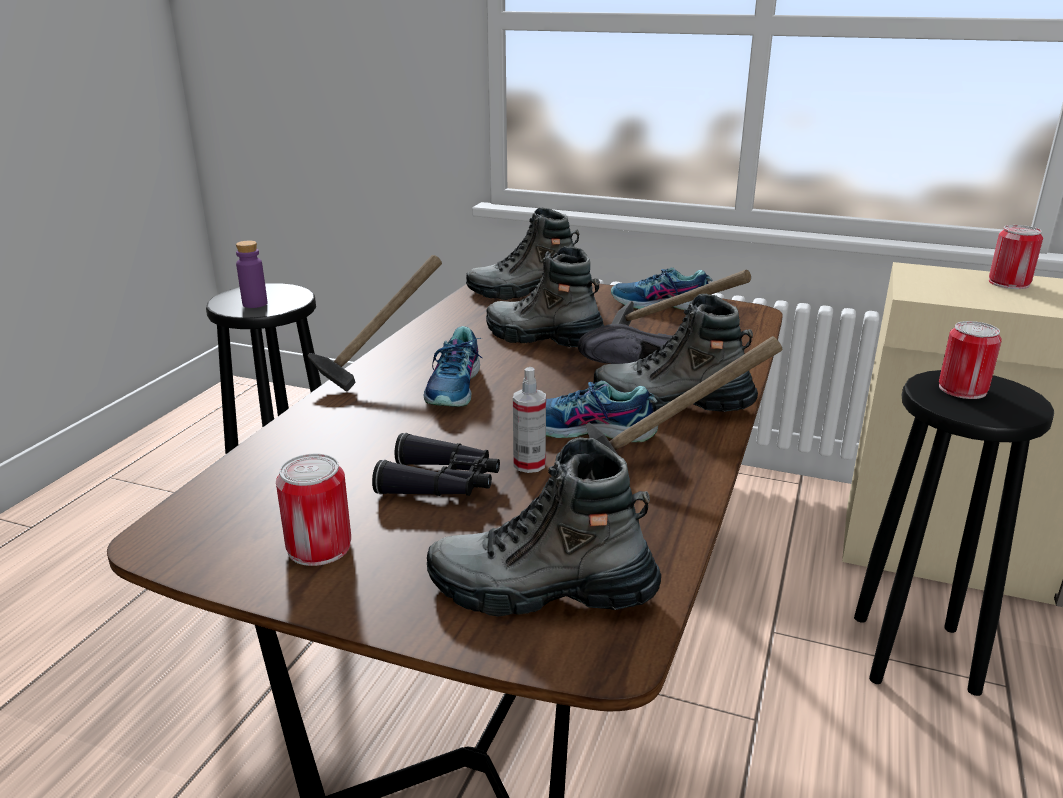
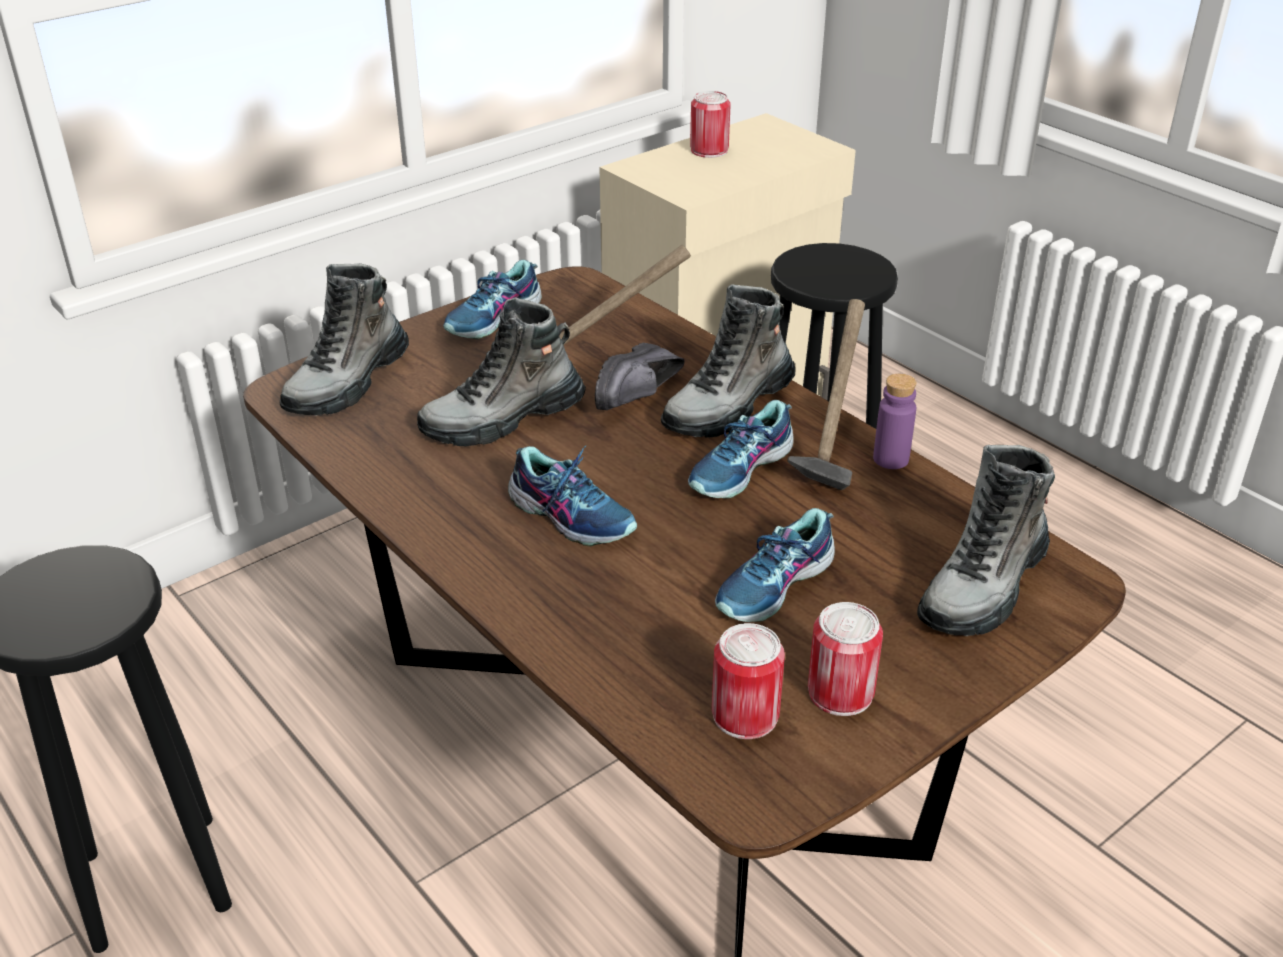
camera: 60 degrees left, 10 degrees up
purple bottle [236,241,267,308] -> purple bottle moved to [873,374,916,469]
hammer [308,255,442,391] -> none
black binoculars [372,433,500,496] -> shoe [715,508,835,622]
spray bottle [513,367,546,473] -> none
can [939,321,1002,399] -> can moved to [712,623,785,739]

